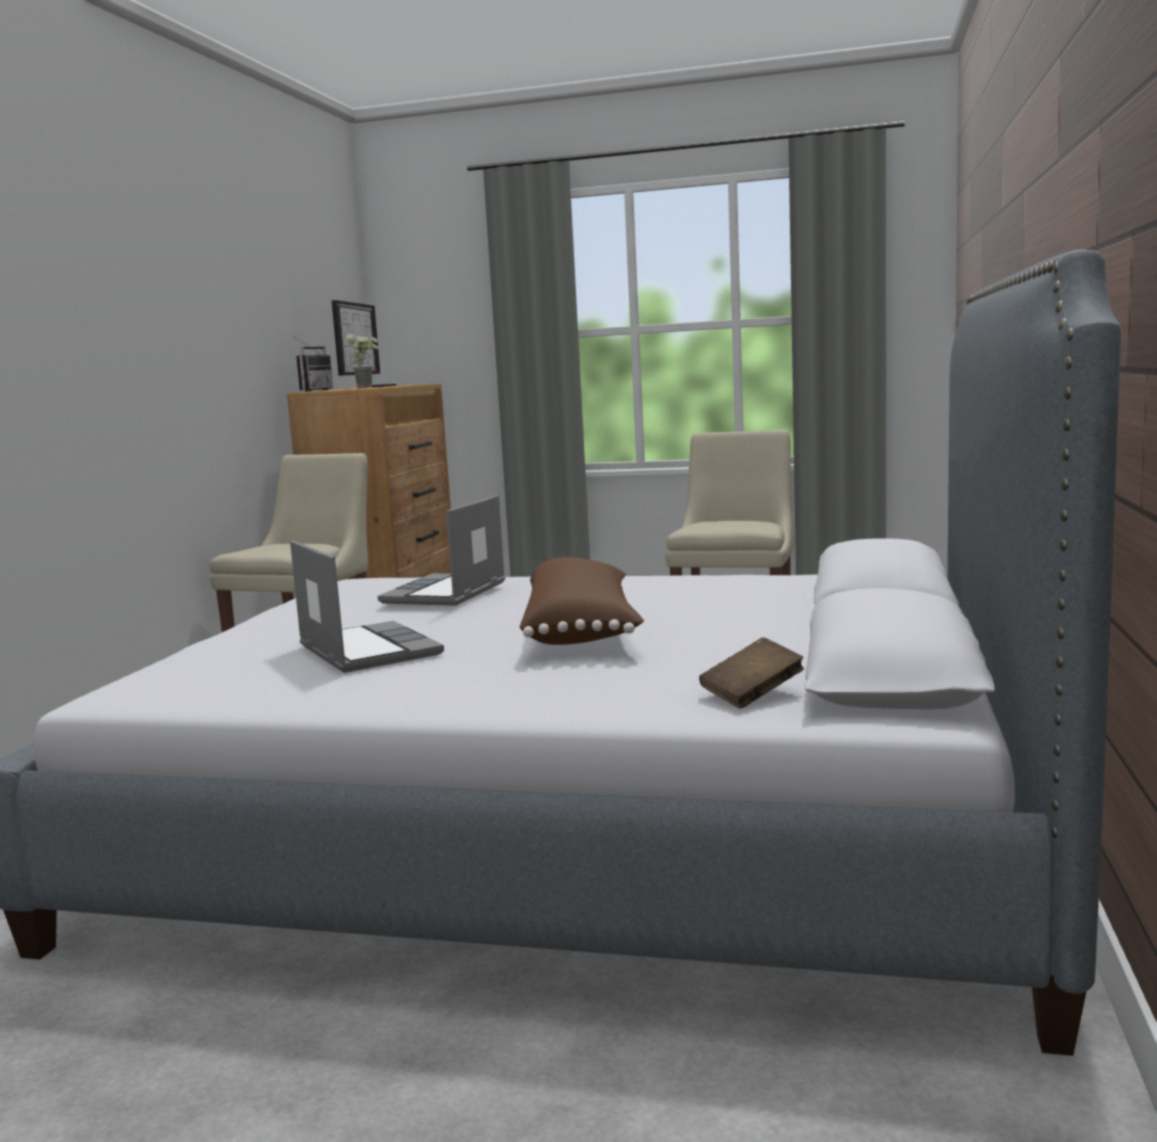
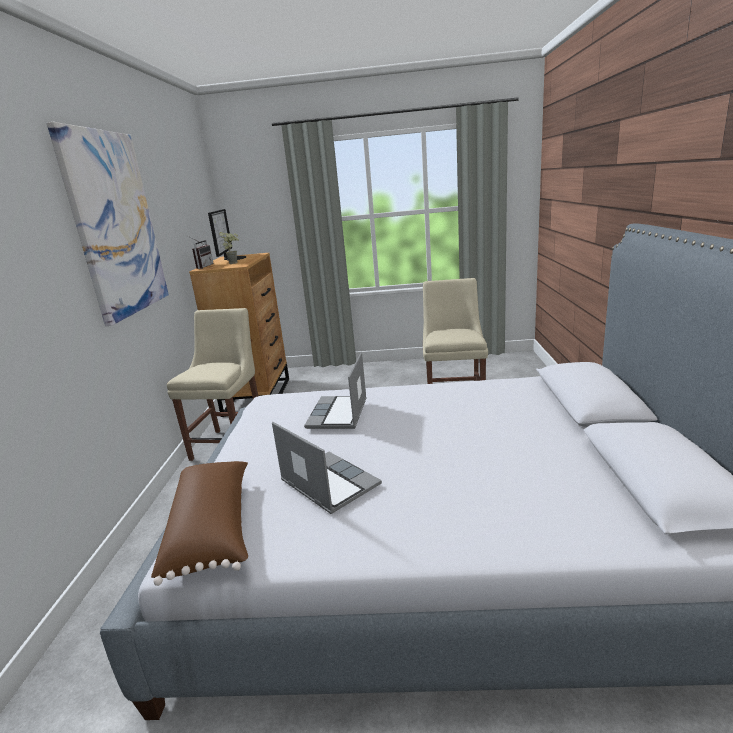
camera: 10 degrees left, 10 degrees up
brown pillow [520,557,644,645] -> brown pillow moved to [151,461,248,586]
brown book [699,637,804,709] -> none
none -> picture [47,122,169,326]

